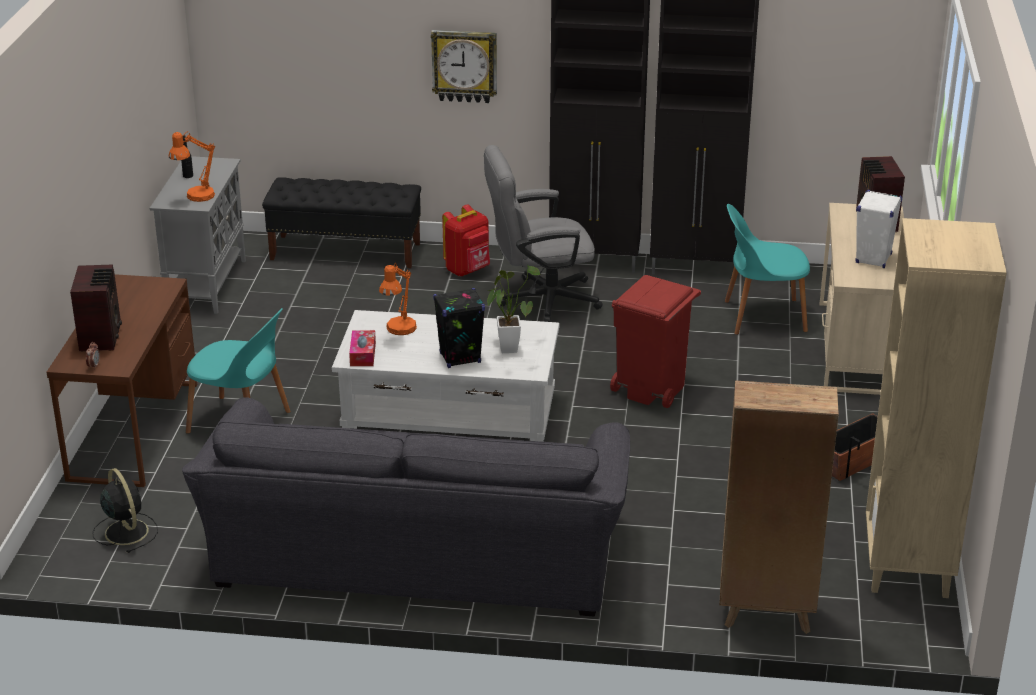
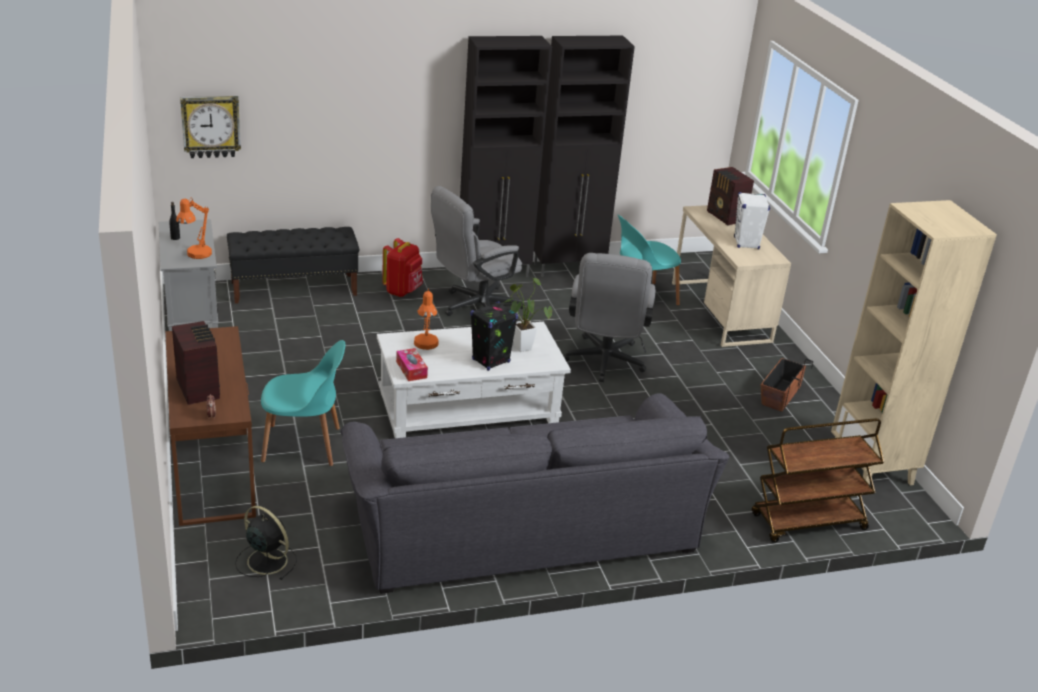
camera: 25 degrees left, 0 degrees up
wall clock [431,30,497,103] -> wall clock moved to [180,96,241,158]
red trash can [610,275,701,408] -> grey office chair [563,253,655,382]
brown bookcase [719,380,839,634] -> brown cart [752,418,884,543]

